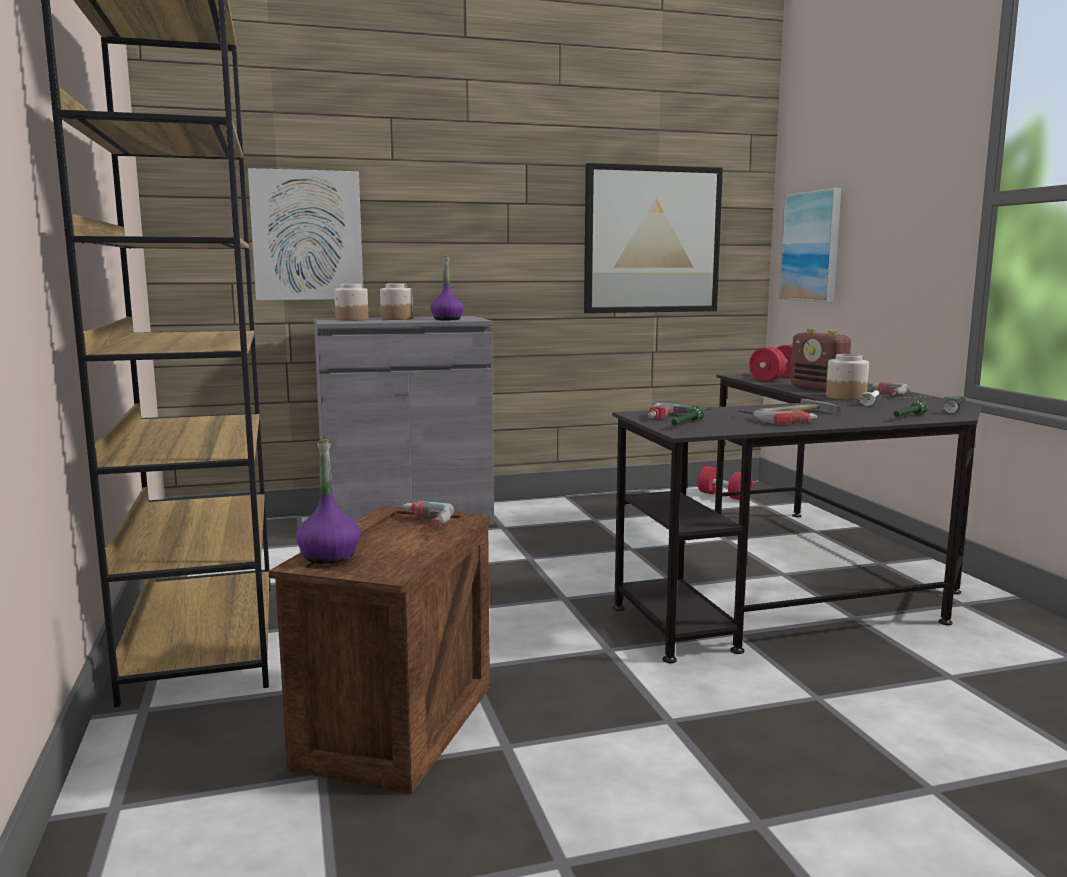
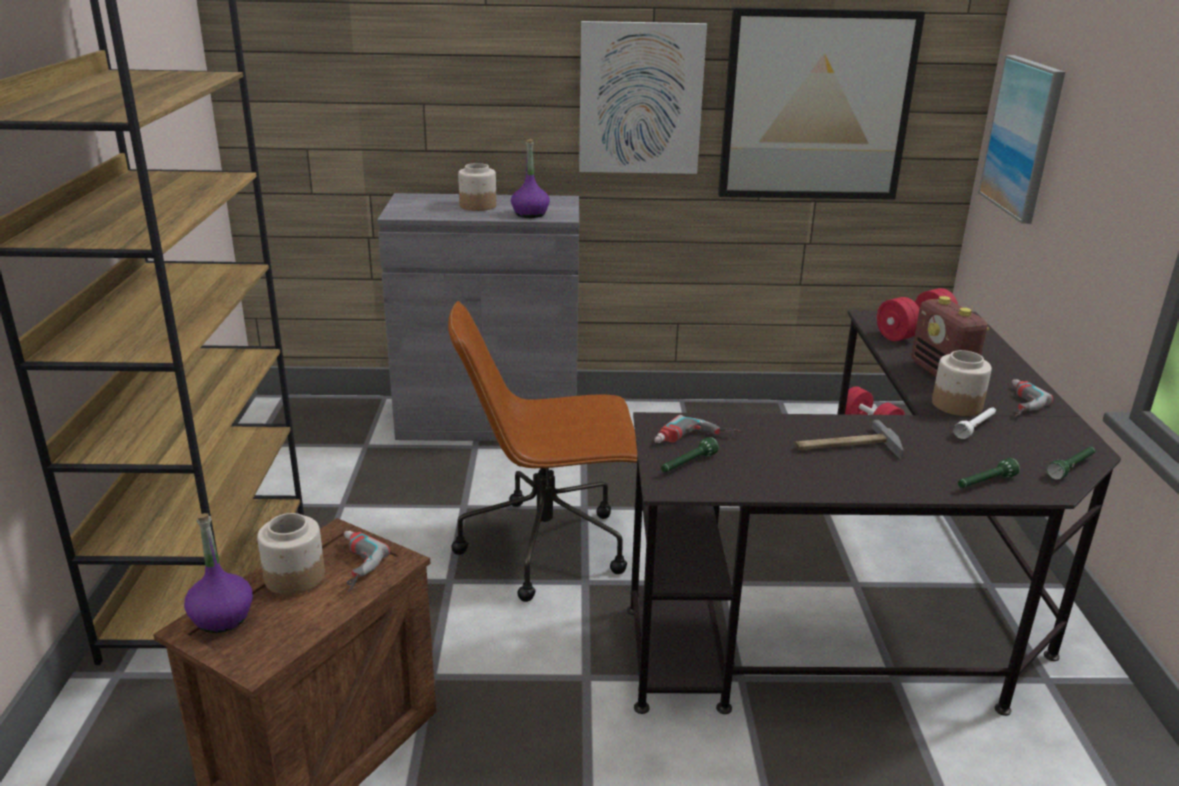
camera: 15 degrees right, 15 degrees up
picture [248,168,363,300] -> picture moved to [579,21,707,174]
jar [334,284,368,321] -> jar moved to [257,513,325,595]
power drill [738,410,817,425] -> none
none -> brown office chair [448,301,637,602]

